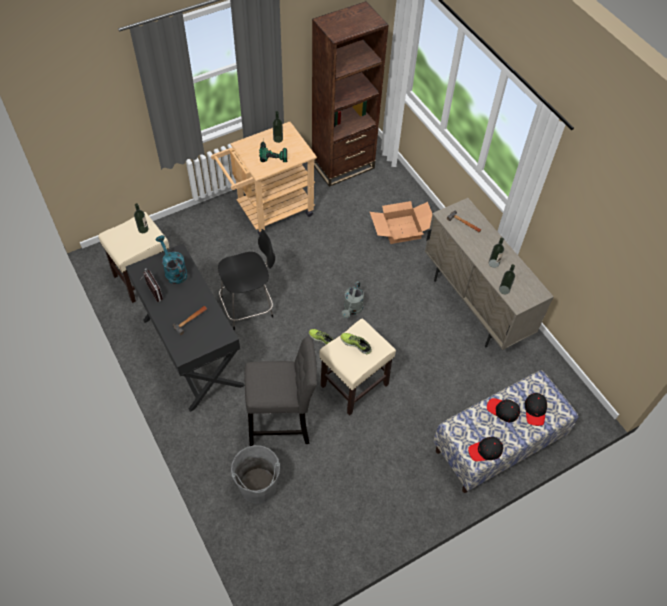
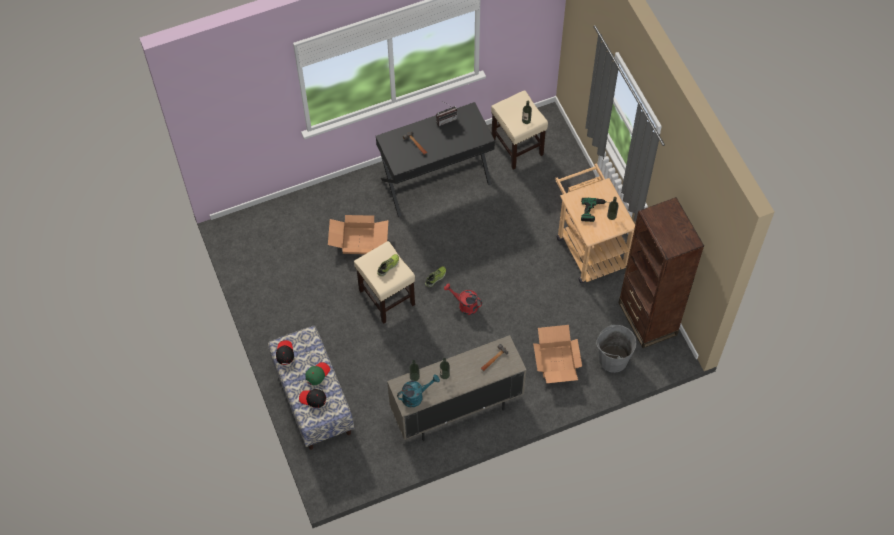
camera: 100 degrees right, 5 degrees up
turquoise watering can [156,235,187,284] -> turquoise watering can moved to [397,374,440,407]
black chair [218,229,275,330] -> none
grey bucket [231,445,280,504] -> grey bucket moved to [596,325,637,373]
grey stool [244,336,317,446] -> cardboard box [328,215,388,254]
grey watering can [342,281,364,318] -> red watering can [444,284,482,315]
black cap [487,398,520,422] -> green cap [305,362,330,385]

